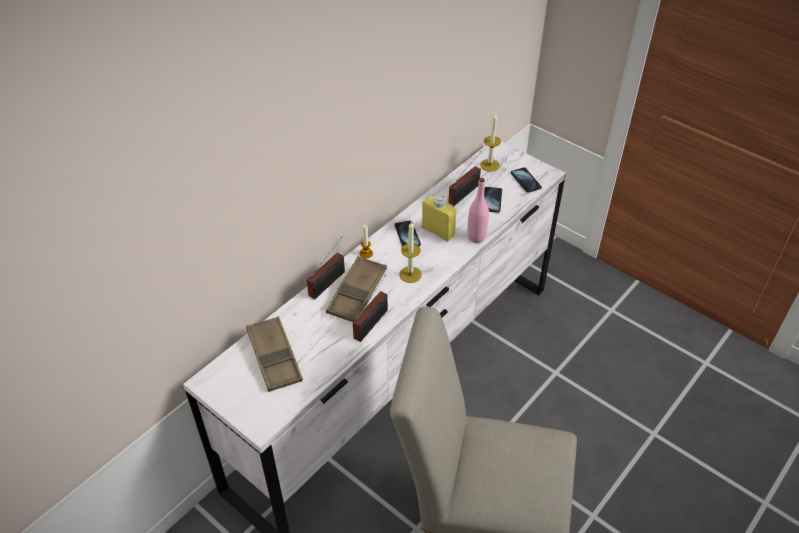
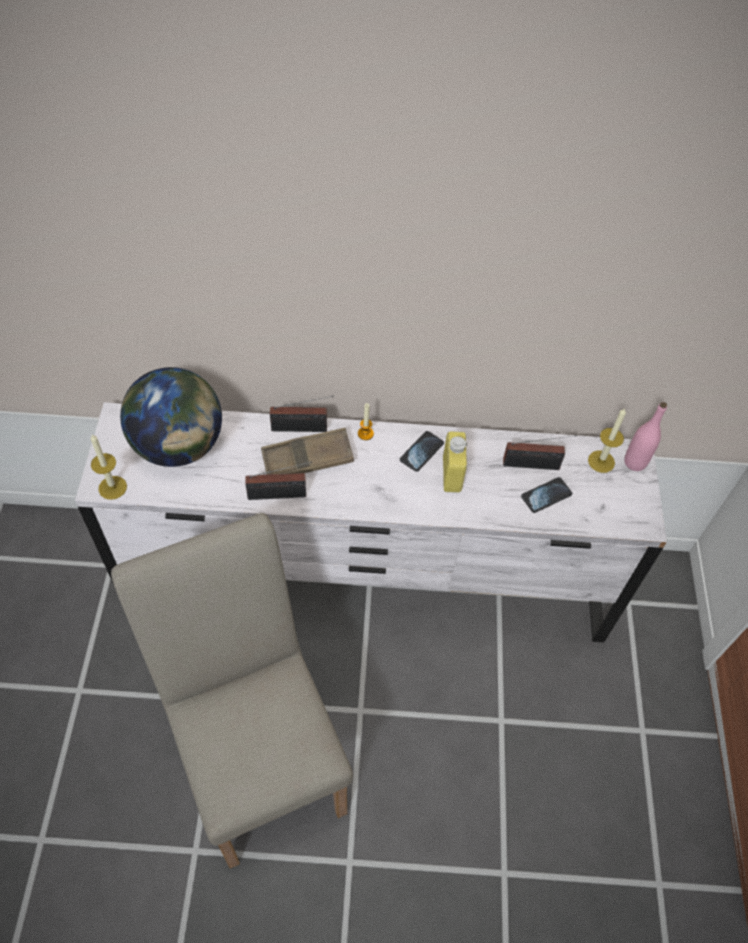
camera: 50 degrees right, 10 degrees up
brown tray [246,316,303,392] -> globe [120,367,222,467]
candle [399,222,422,283] -> candle moved to [91,434,127,500]
pink bottle [467,178,489,243] -> pink bottle moved to [624,402,667,471]
phone [511,167,542,193] -> none

